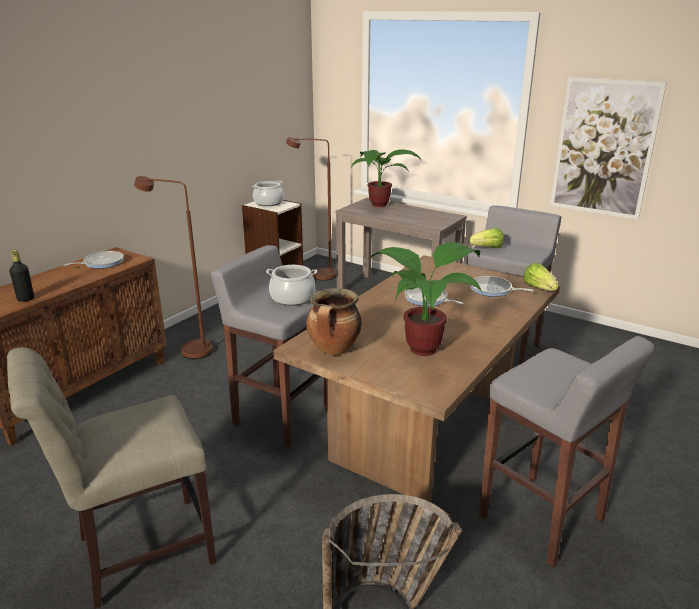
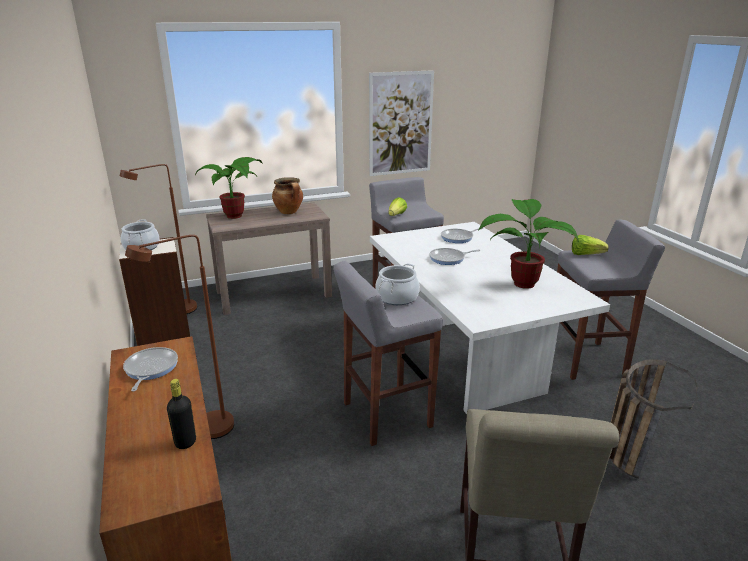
camera: 55 degrees left, 0 degrees up
brown dining table [273,255,560,502] -> white dining table [370,222,610,414]
cooking pot [306,288,362,356] -> cooking pot moved to [272,177,303,214]
lettuce [523,263,558,291] -> lettuce moved to [572,235,609,255]

